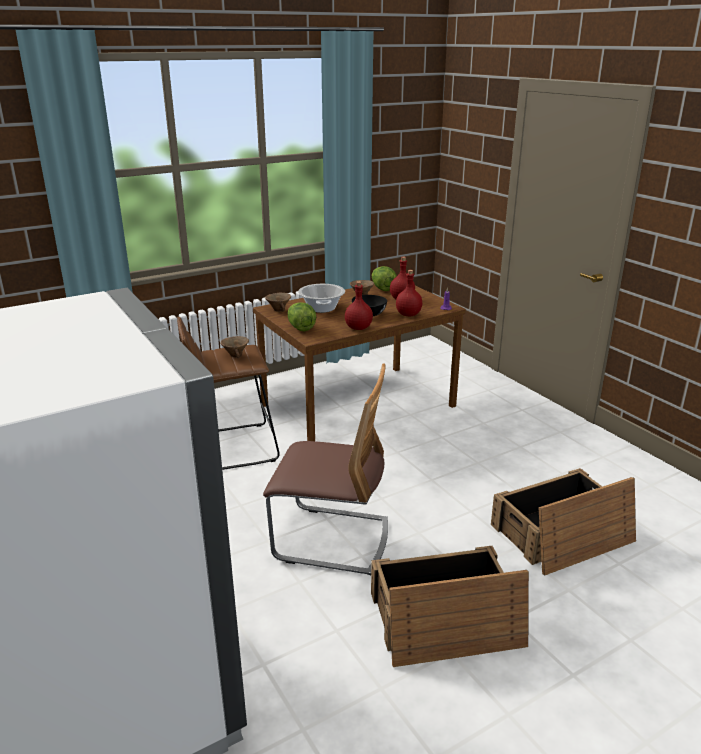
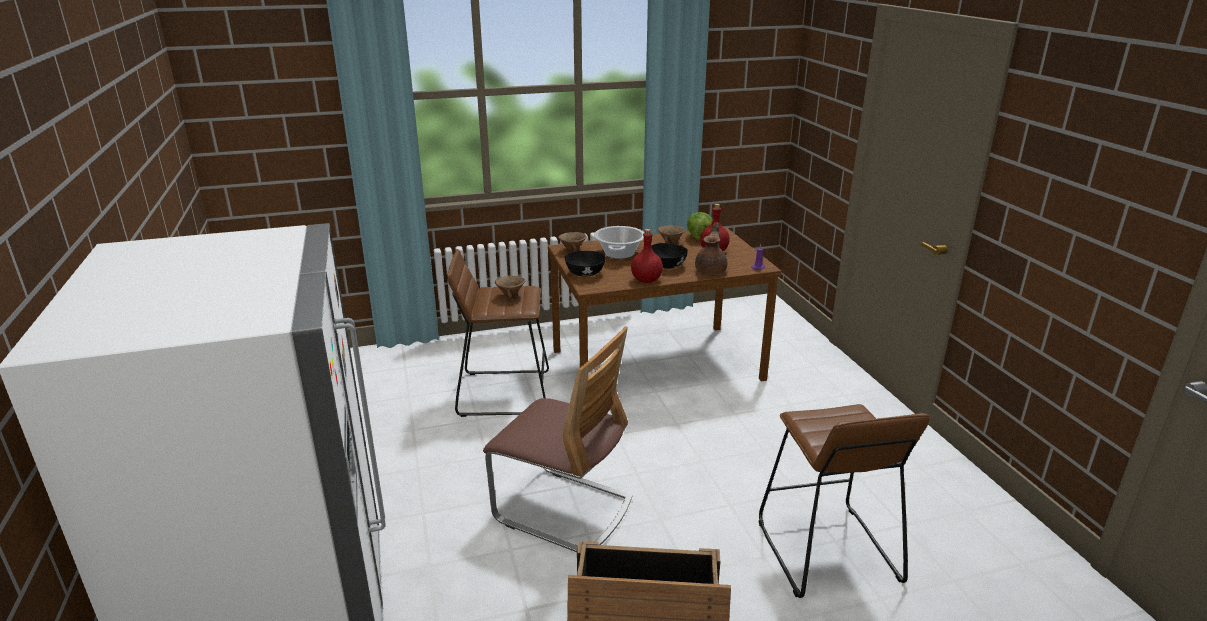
camera: 15 degrees right, 0 degrees up
lettuce [288,302,316,331] -> black bowl [565,251,606,277]
red bottle [396,270,422,316] -> brown teapot [695,222,728,275]
crate [491,468,636,575] -> brown stool [759,404,930,598]

